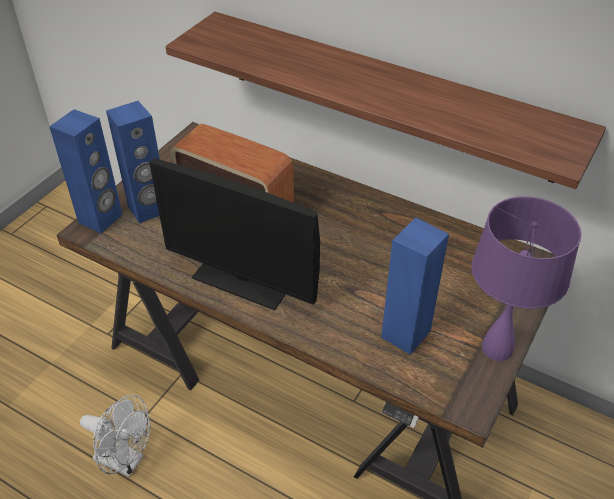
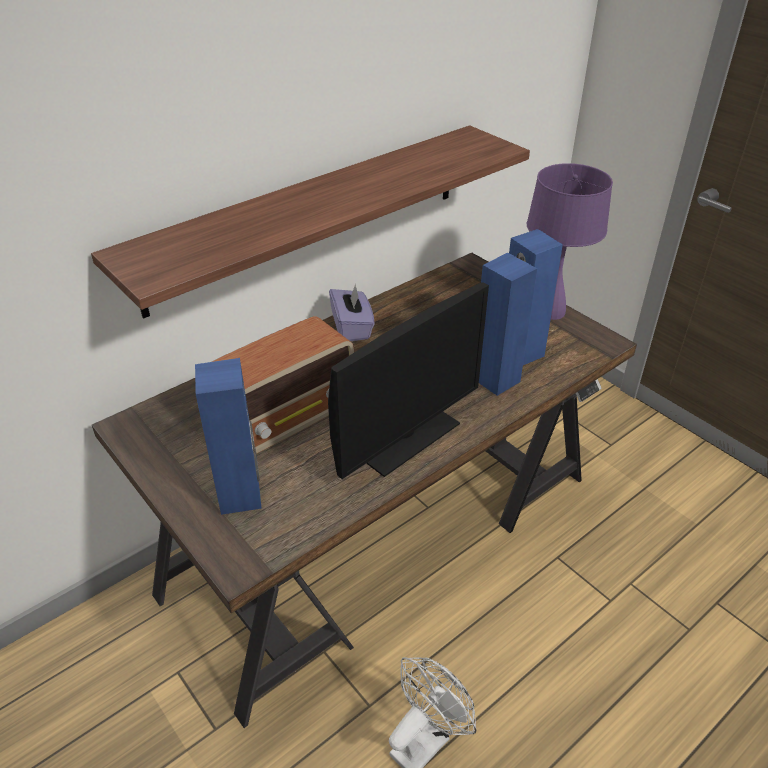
camera: 70 degrees left, 5 degrees down
blue speaker [49,109,123,233] -> blue speaker moved to [479,252,537,396]
none -> purple tissue box [329,284,375,341]

